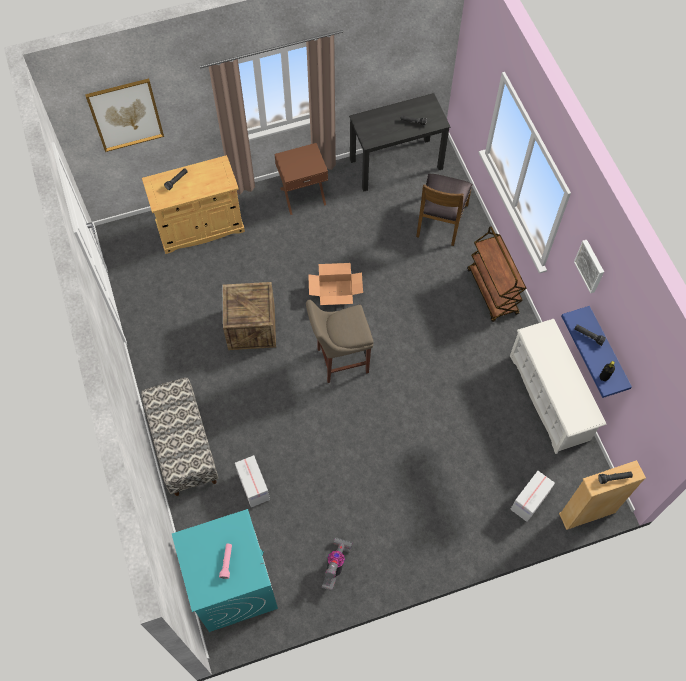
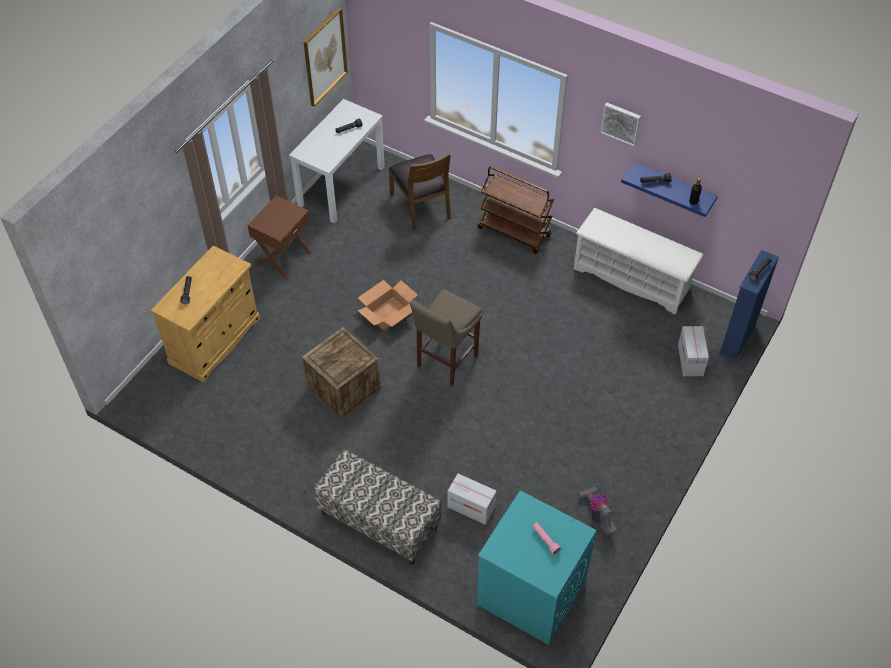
camera: 40 degrees left, 10 degrees down
picture [85,78,164,152] -> picture moved to [304,8,348,106]
black desk [349,93,451,192] -> white desk [289,99,385,224]
beige bookcase [559,460,646,530] -> blue bookcase [719,250,779,361]

